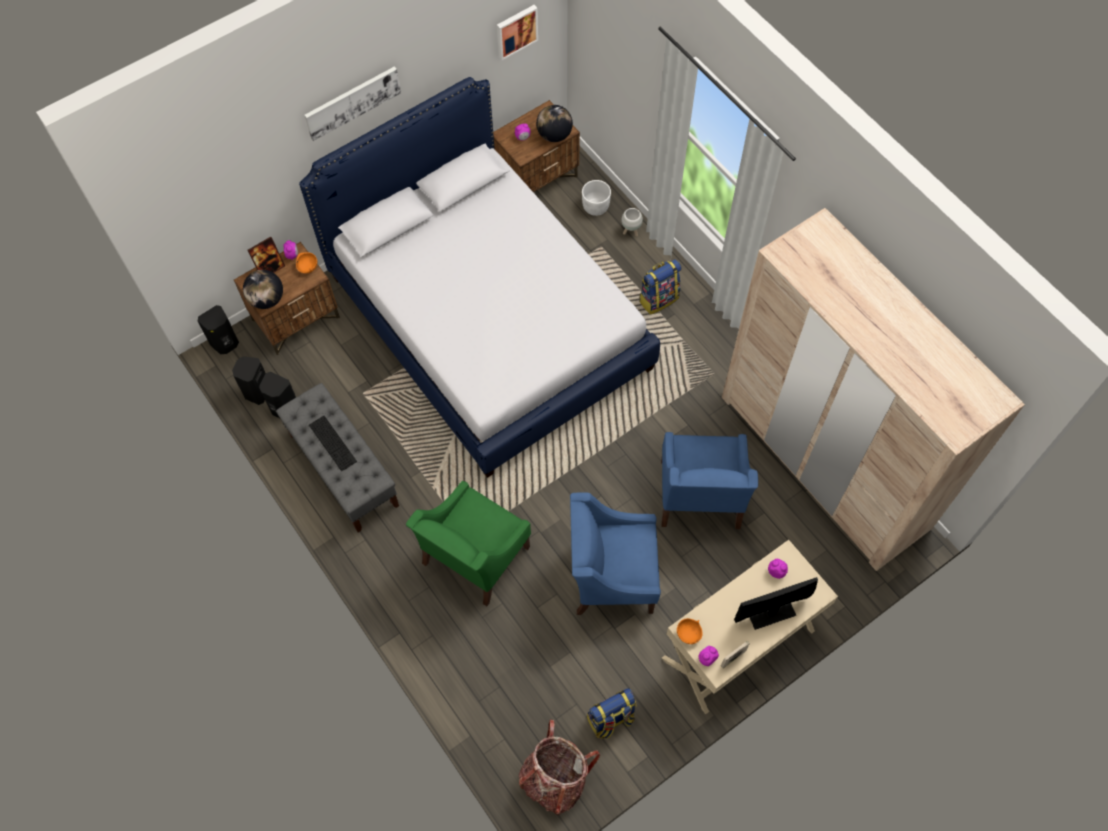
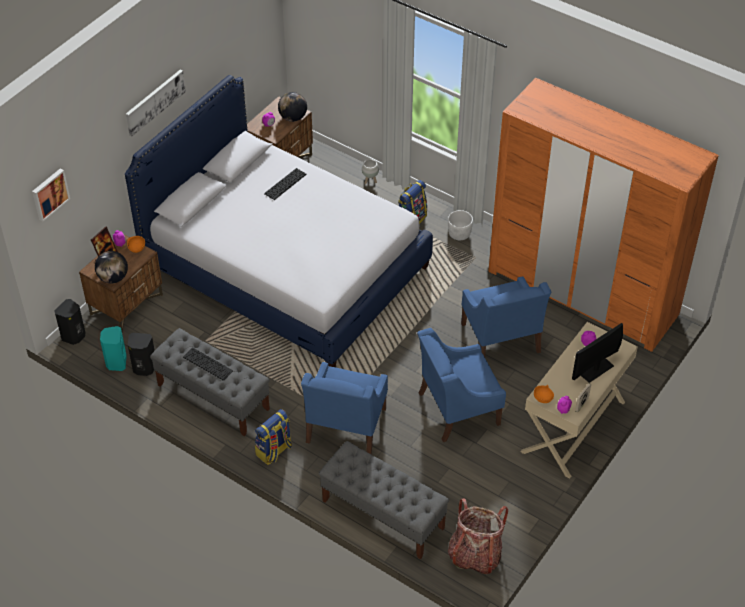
camera: 20 degrees left, 15 degrees down
black speaker [232,356,265,405] -> turquoise speaker [100,326,127,371]
green armchair [406,481,531,606] -> blue armchair [301,362,388,454]
picture [497,5,538,60] -> picture moved to [32,168,70,222]
white planter [582,180,611,216] -> white planter moved to [448,210,473,240]
backpack [587,688,636,739] -> backpack moved to [255,409,292,465]
beige wardrobe [722,208,1025,571] -> orange wardrobe [488,78,719,352]
none -> keyboard [264,168,307,200]
none -> grey bench [319,441,449,560]

